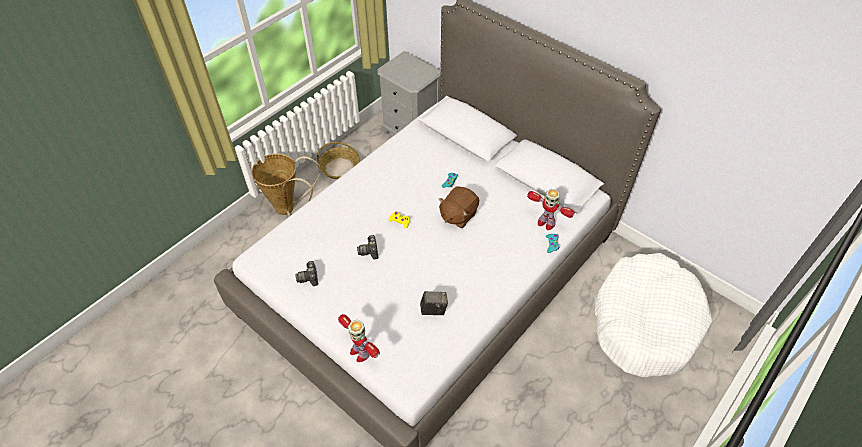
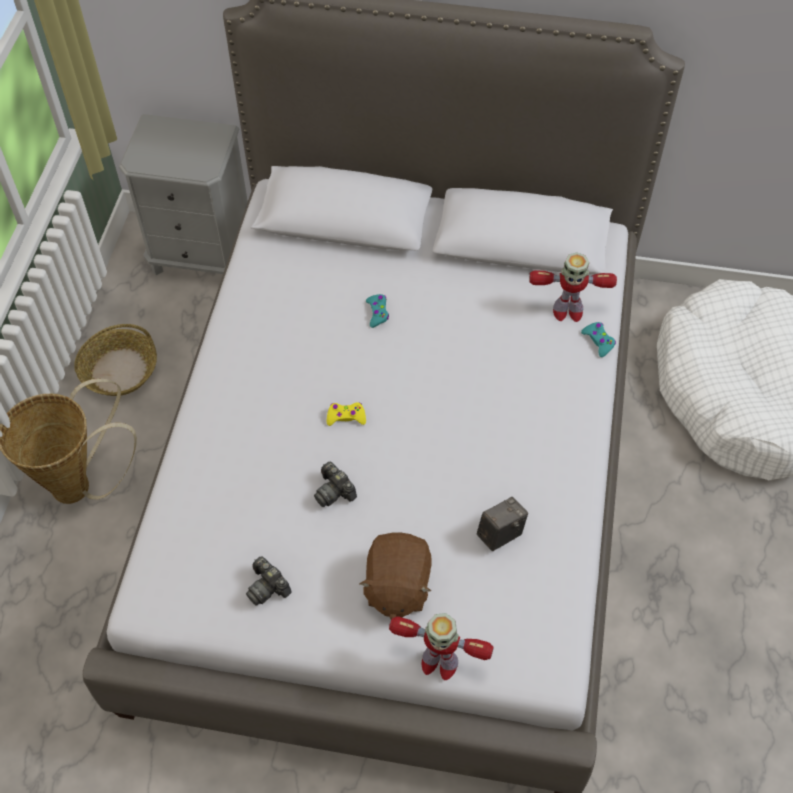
camera: 30 degrees left, 5 degrees up
brown plush toy [439,186,479,228] -> brown plush toy moved to [359,532,432,619]

